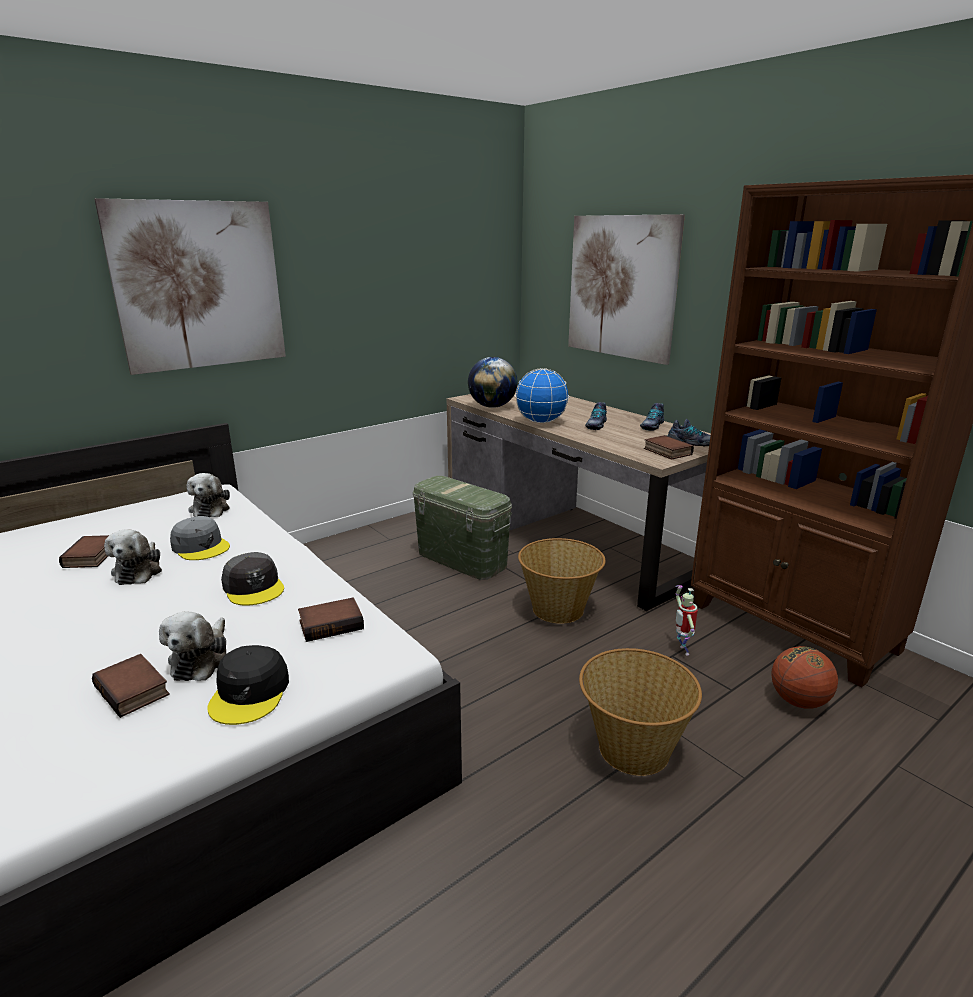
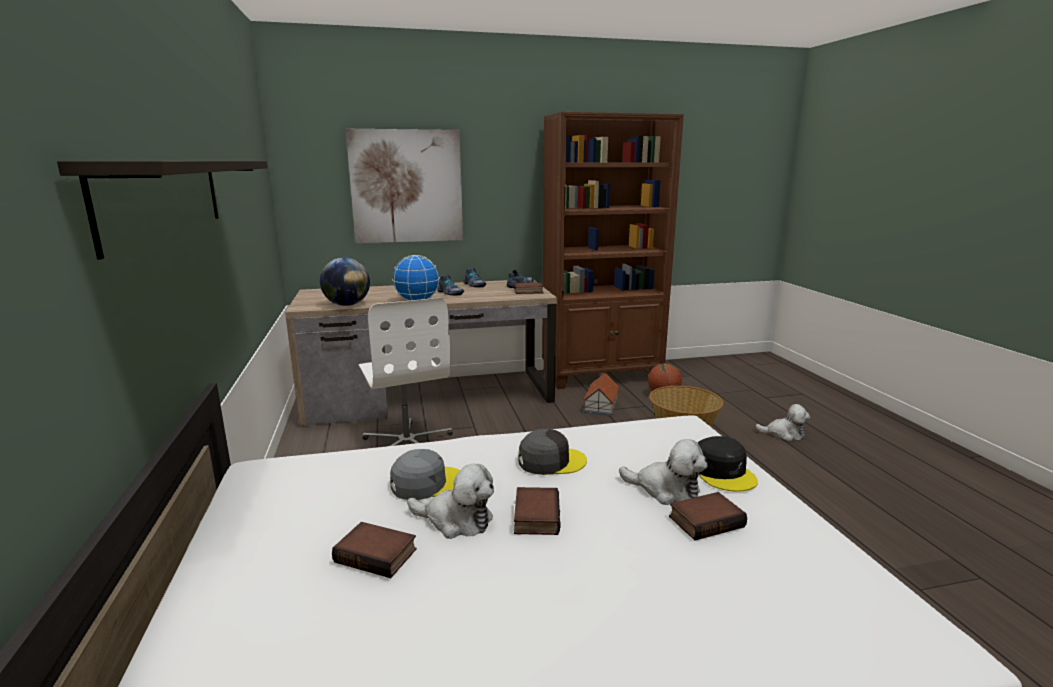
camera: 65 degrees left, 5 degrees down
picture [94,198,286,375] -> shelf [57,161,268,260]
plush toy [187,473,230,517] -> plush toy moved to [755,404,810,441]
black cap [207,645,289,725] -> black cap turned 45 degrees clockwise [698,436,758,491]
book [298,597,364,642] -> book moved to [514,487,561,535]
green storage box [413,476,512,580] -> white office chair [358,298,453,446]
basket [518,538,606,624] -> none
toy robot [675,585,698,656] -> toy house [583,373,620,416]

